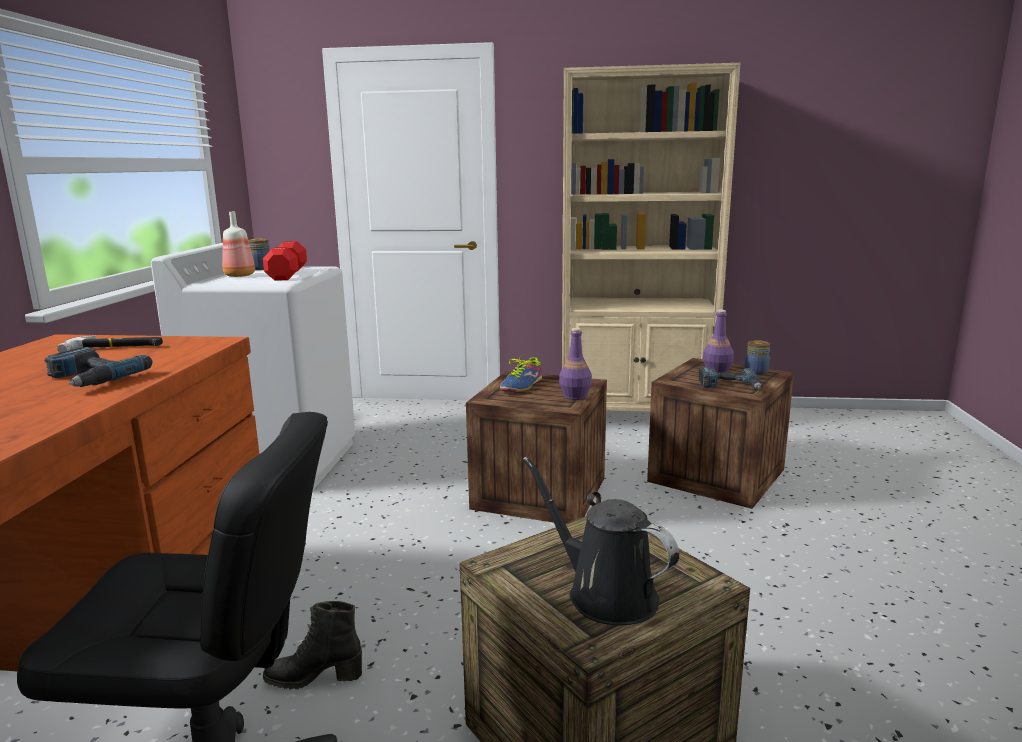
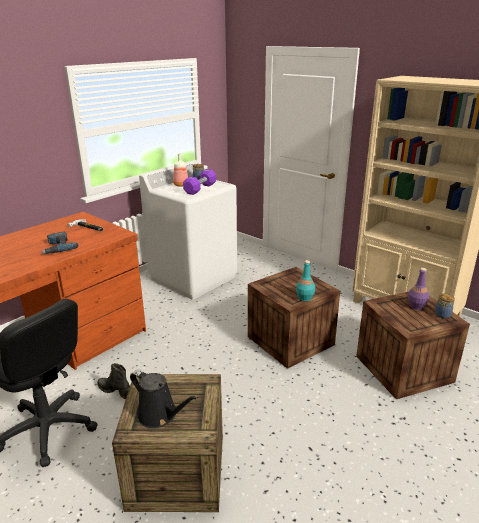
camera: 35 degrees right, 10 degrees up
red dumbbell [263,241,307,281] -> purple dumbbell [183,169,216,195]
shoe [500,353,542,392] -> none
black watering can [522,457,679,625] -> black watering can turned 135 degrees clockwise [130,369,198,428]
purple bottle [559,328,592,400] -> turquoise bottle [296,260,315,301]
power drill [699,367,762,389] -> none

